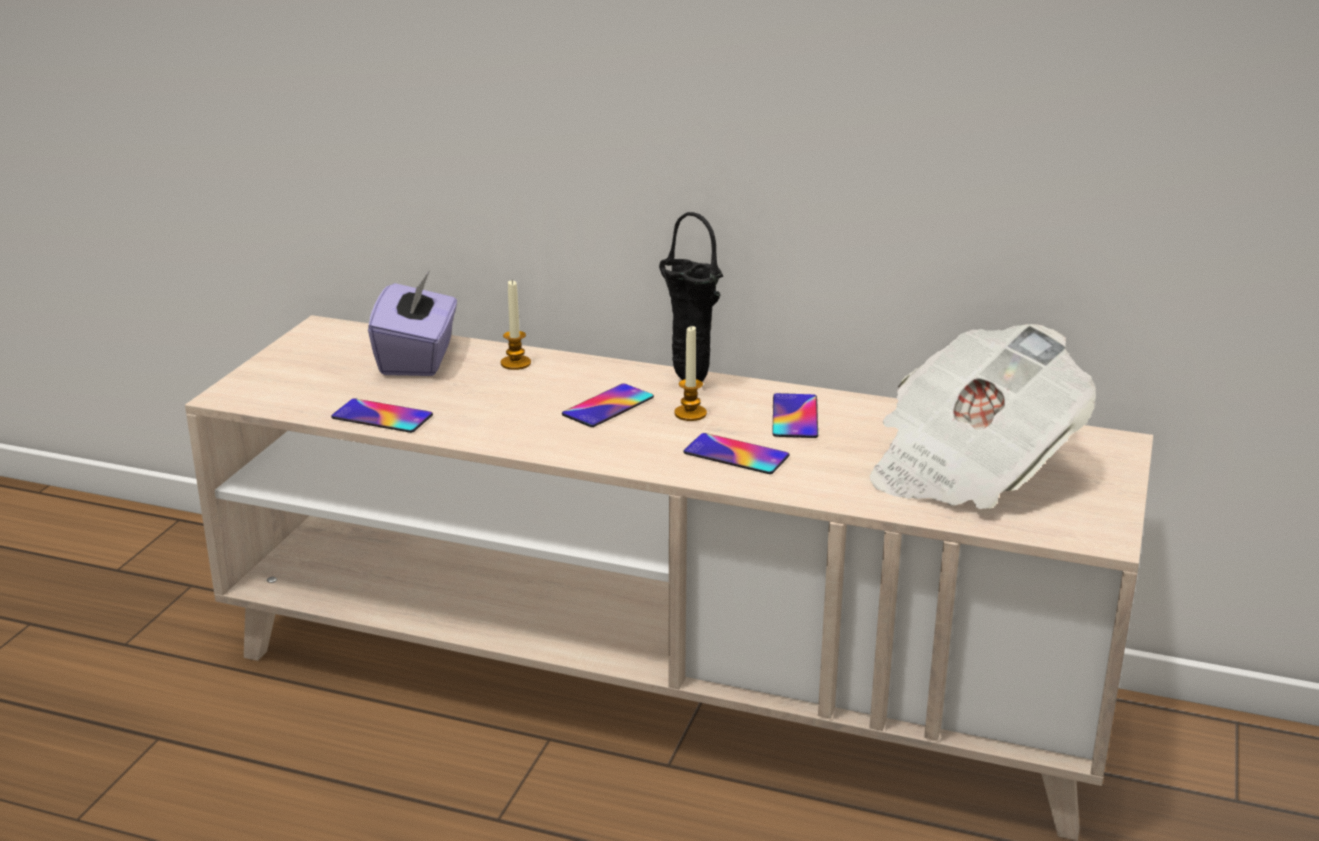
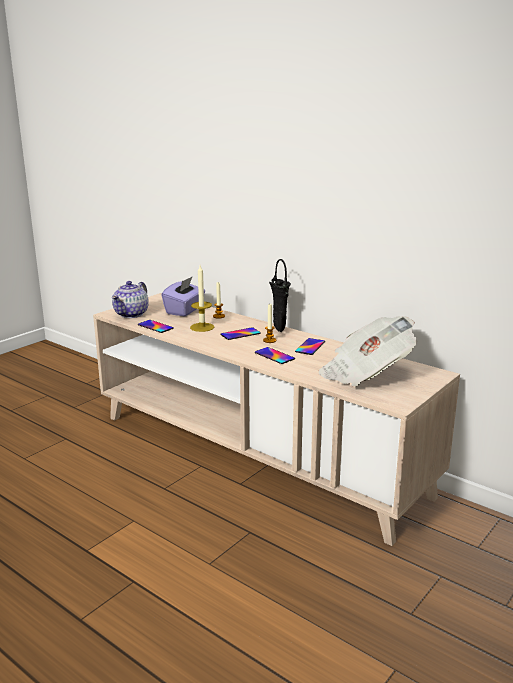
camera: 20 degrees right, 5 degrees down
none -> teapot [112,281,149,318]
none -> candle [190,265,214,332]

